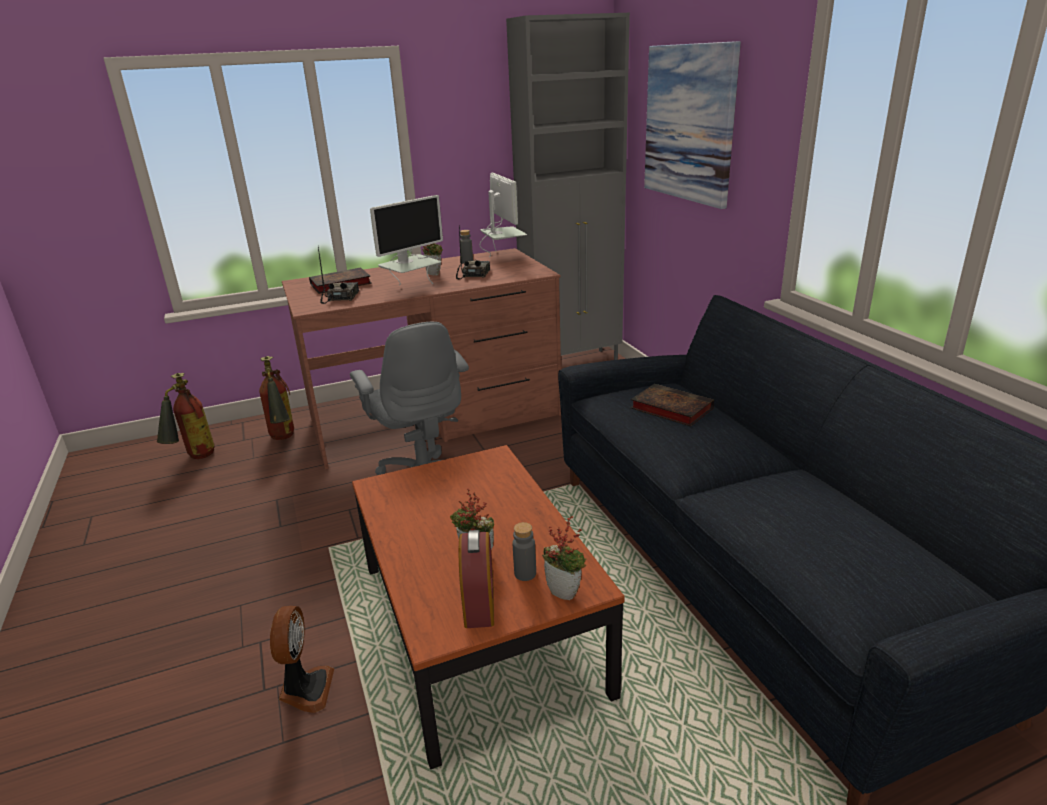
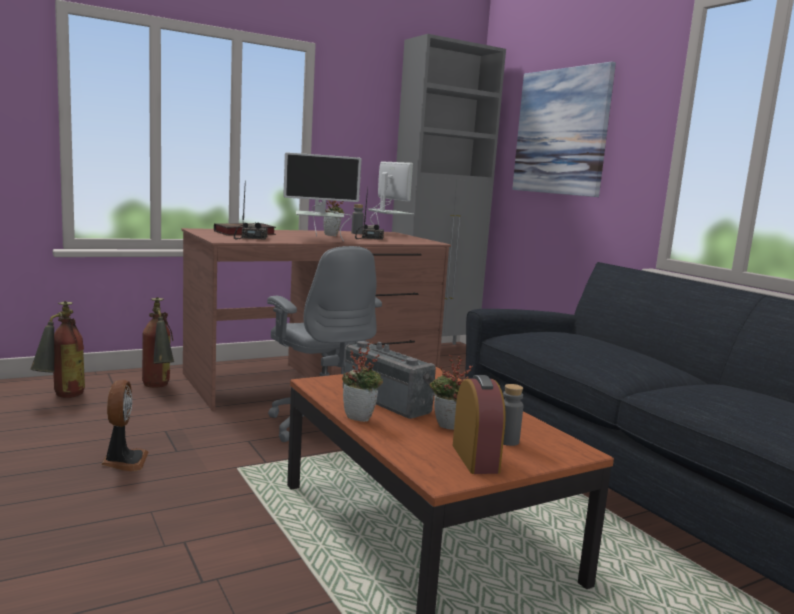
camera: 10 degrees left, 15 degrees down
fan [270,606,334,713] -> fan moved to [101,380,148,471]
monitor [370,195,443,286] -> monitor turned 45 degrees clockwise [283,152,361,242]
potted plant [542,516,586,600] -> potted plant moved to [342,341,383,422]
book [630,384,714,426] -> none
none -> radio [343,341,436,419]

